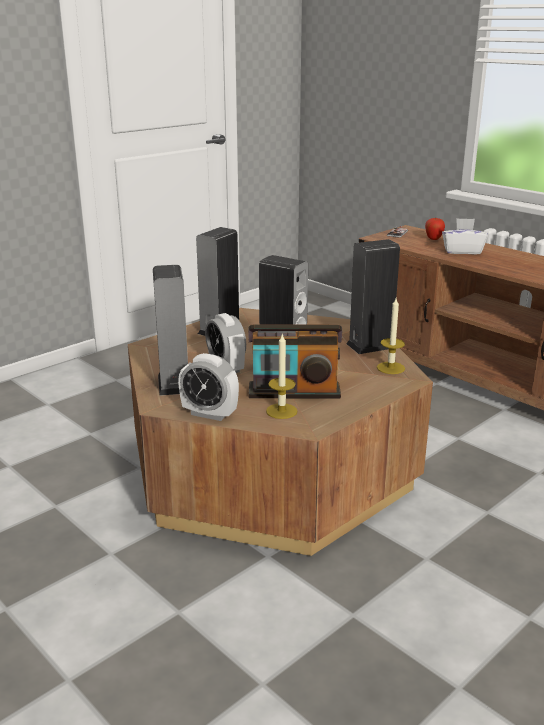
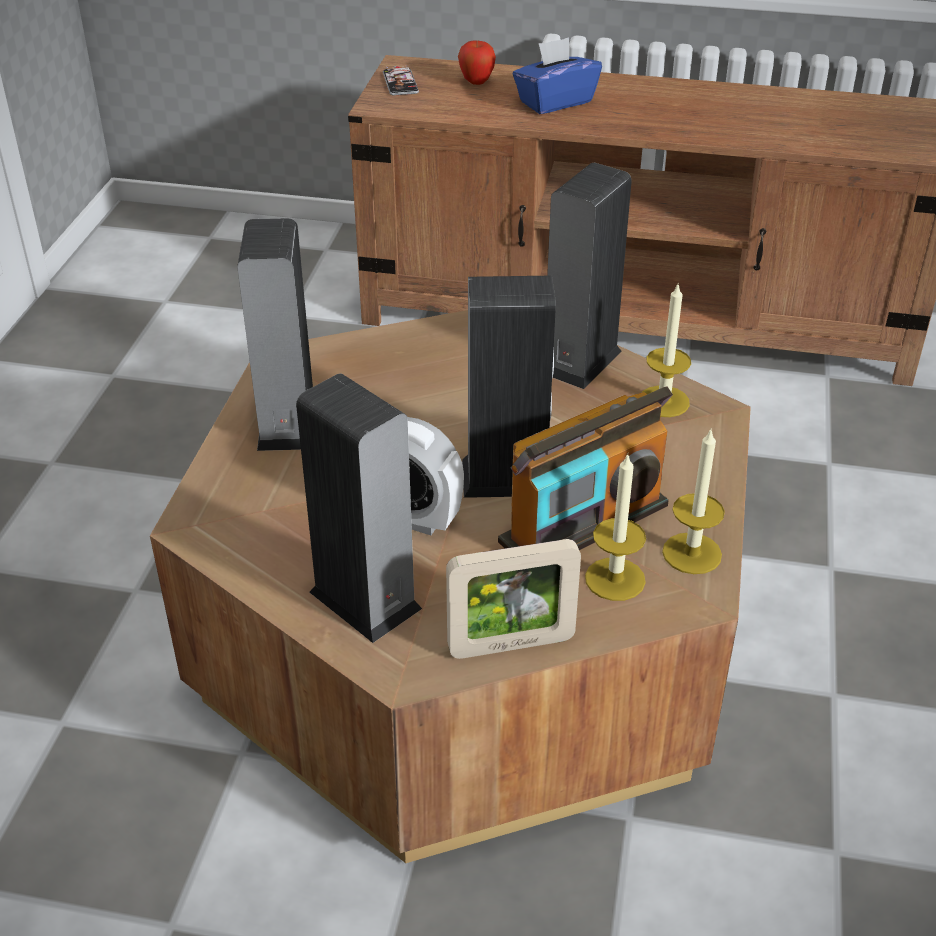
camera: 35 degrees left, 15 degrees up
alarm clock [178,353,239,421] -> picture frame [446,539,581,659]
white tissue box [442,218,488,254] -> blue tissue box [513,37,602,114]
none -> candle [662,428,725,574]

